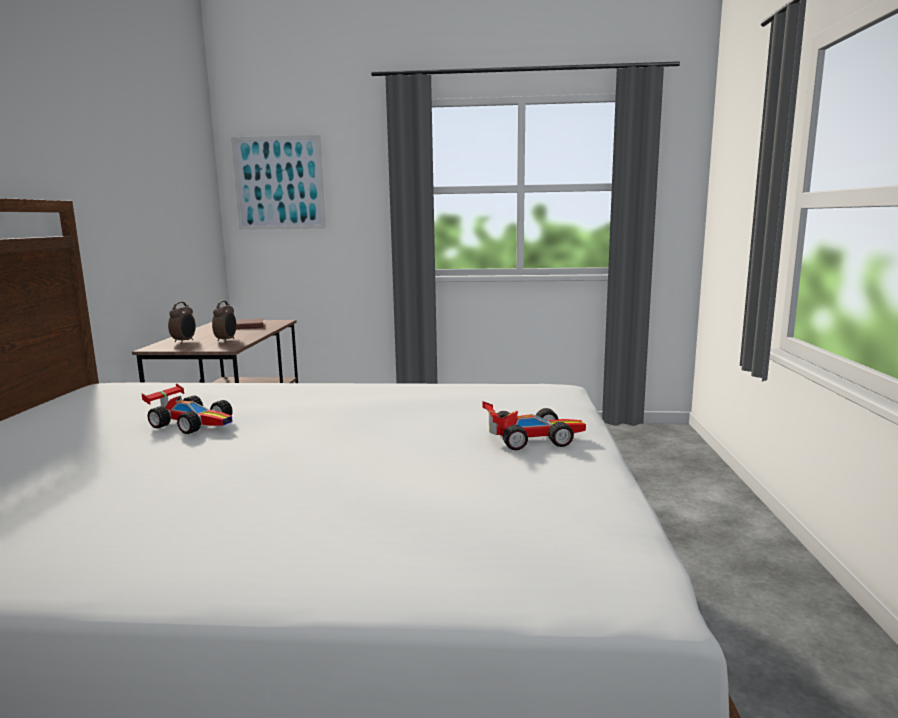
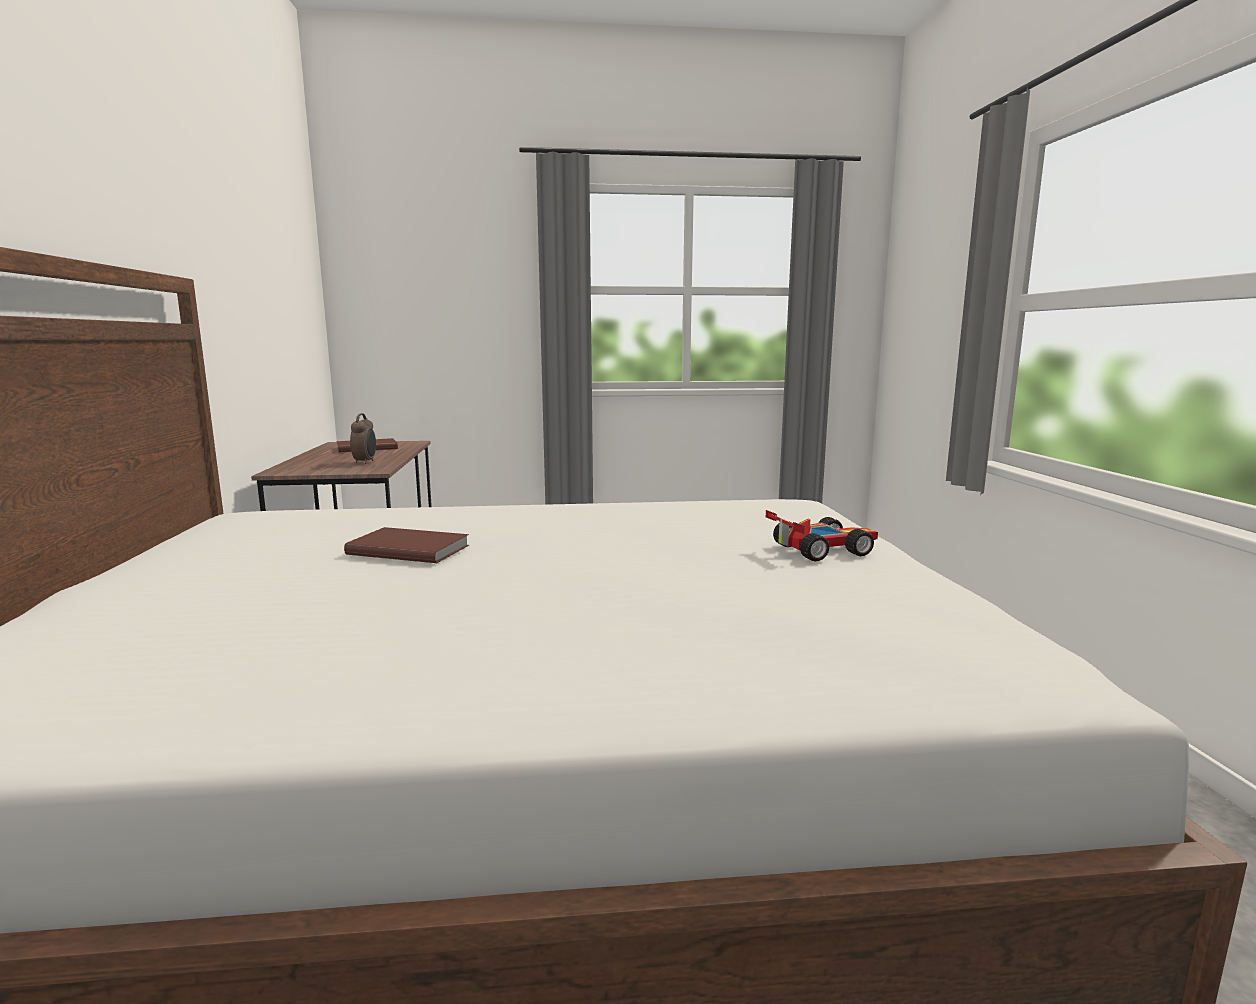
camera: 10 degrees left, 0 degrees up
toy car [142,383,233,434] -> brown book [344,527,469,563]
alarm clock [168,302,196,343] -> none
picture [231,135,326,230] -> none

